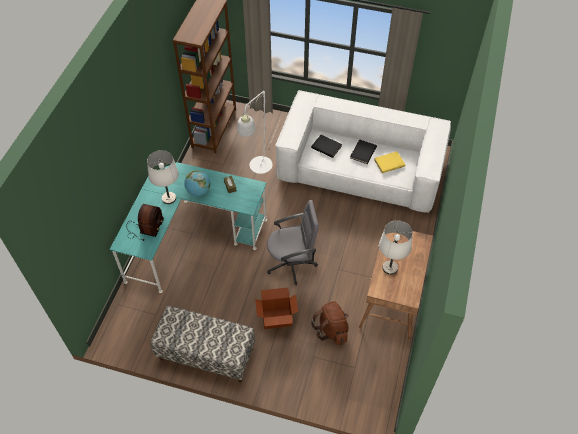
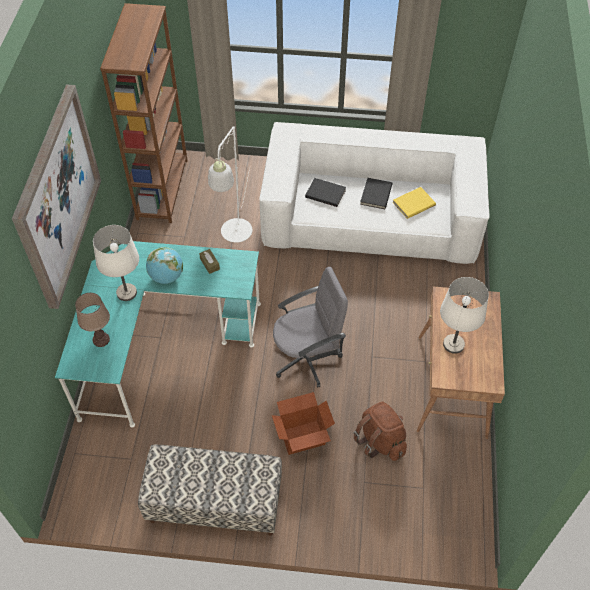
camera: 10 degrees left, 0 degrees up
radio [126,204,164,241] -> brown table lamp [75,293,110,347]
none -> picture [12,84,101,309]

